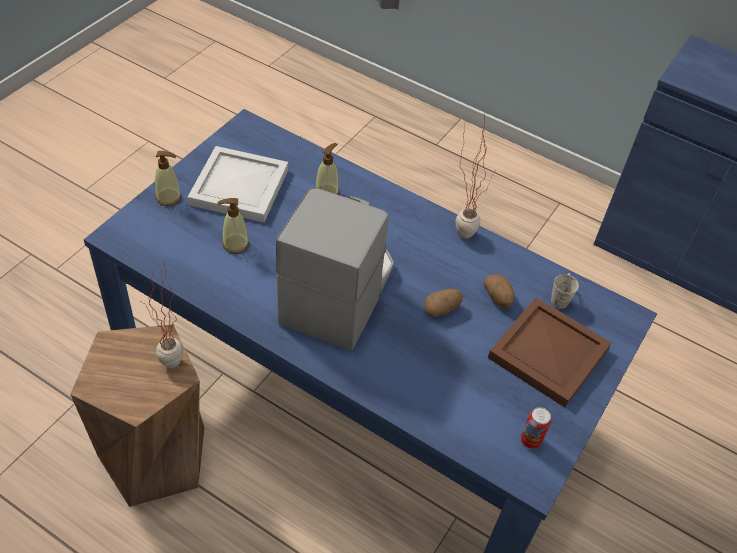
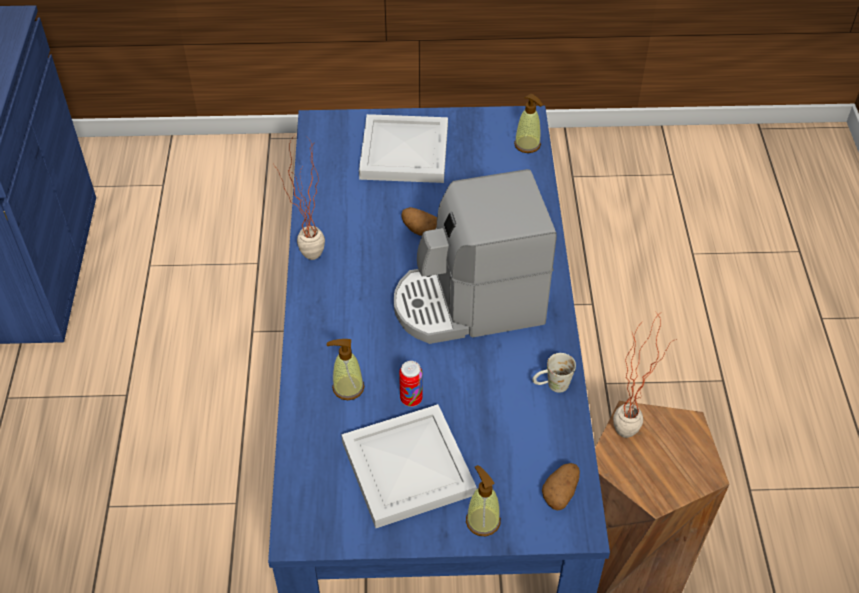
camera: 120 degrees left, 0 degrees up
soap dispenser [218,198,249,254] -> soap dispenser moved to [514,94,543,153]
potato [484,274,515,308] -> potato moved to [542,463,580,511]
brown tray [488,298,612,407] -> white tray [359,114,448,183]
can [521,407,551,449] -> can moved to [399,361,423,407]
white mug [551,273,579,309] -> white mug moved to [532,353,576,393]

